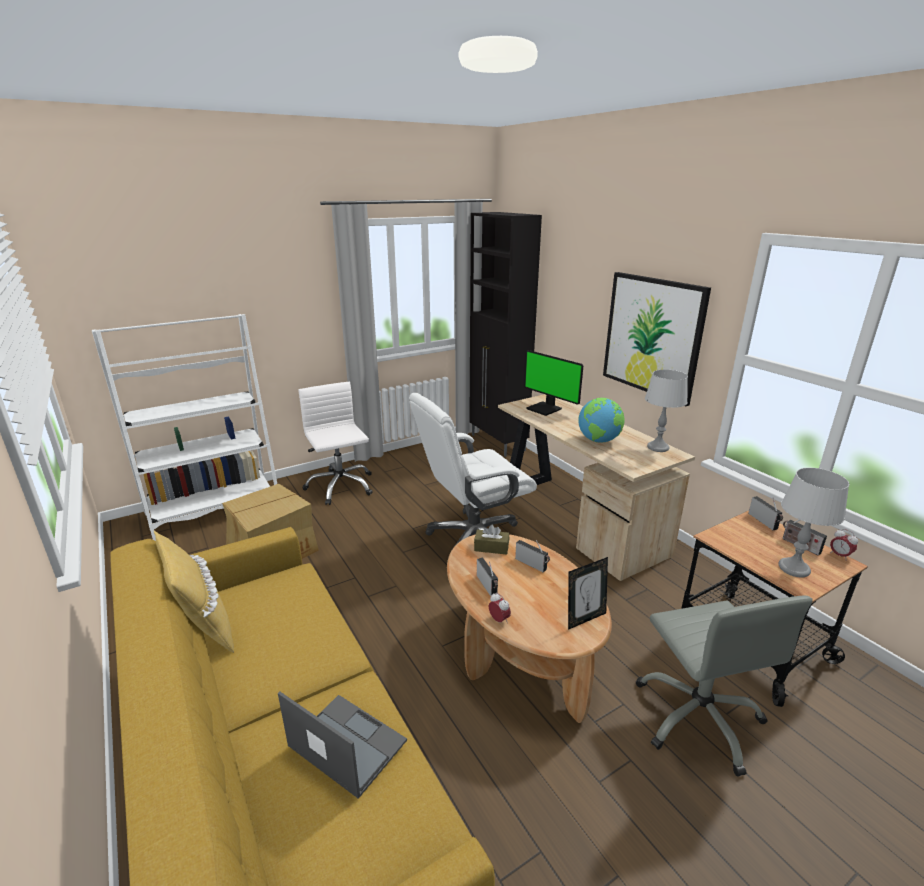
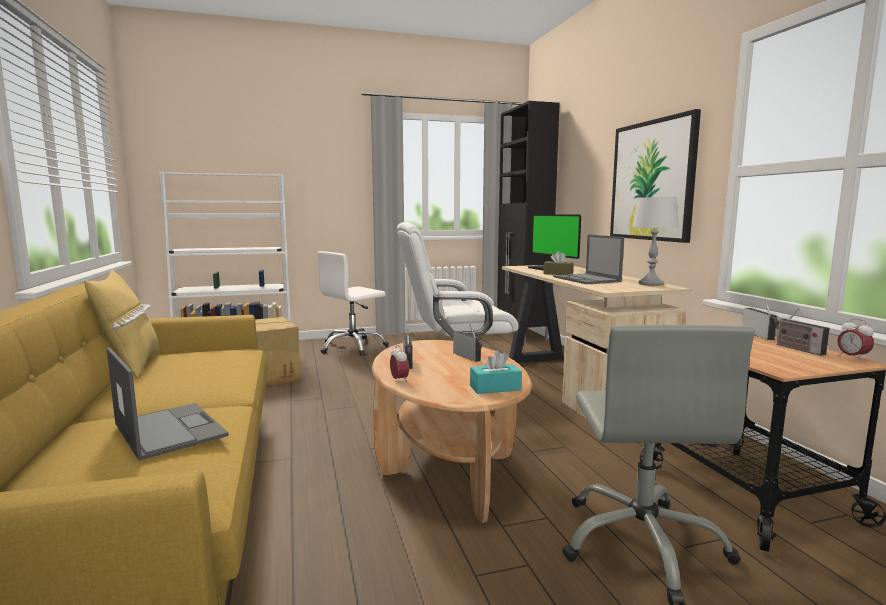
camera: 15 degrees right, 15 degrees down
white office chair [298,382,373,505] -> white office chair turned 120 degrees counterclockwise [317,251,389,356]
brown tissue box [474,525,509,554] -> brown tissue box moved to [543,251,574,275]
picture frame [568,557,608,630] -> turquoise tissue box [470,350,522,394]
globe [578,398,625,443] -> laptop [553,235,624,284]
grey table lamp [779,468,849,578] -> none

